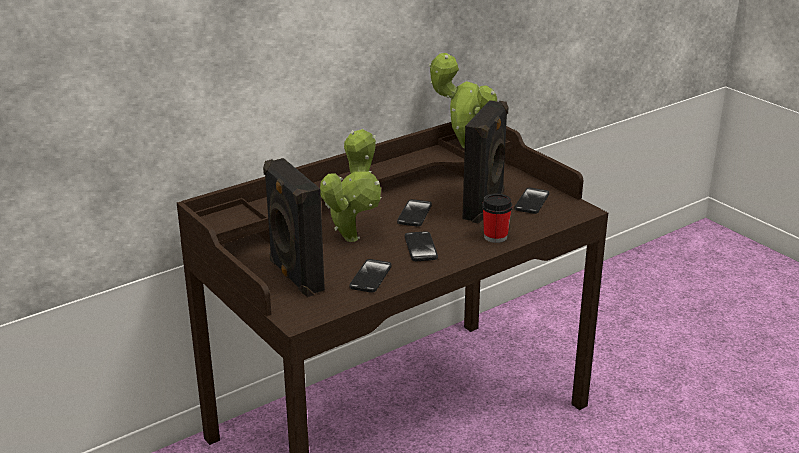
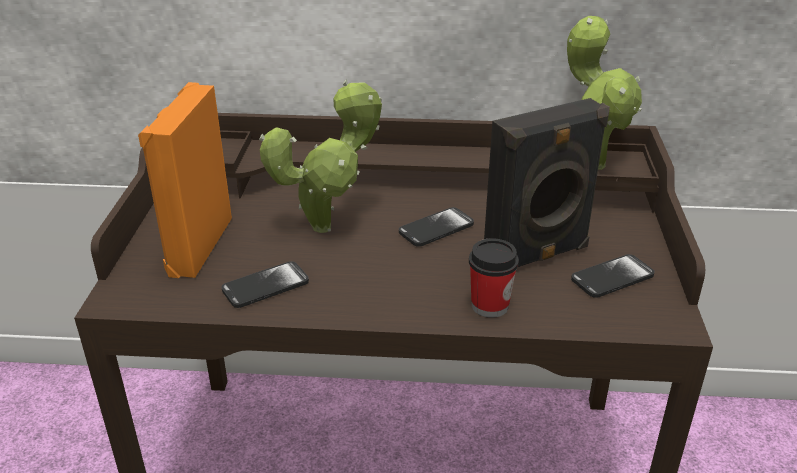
camera: 40 degrees right, 5 degrees up
black speaker [263,158,325,297] -> orange speaker [138,82,232,278]
phone [405,231,438,261] -> none

